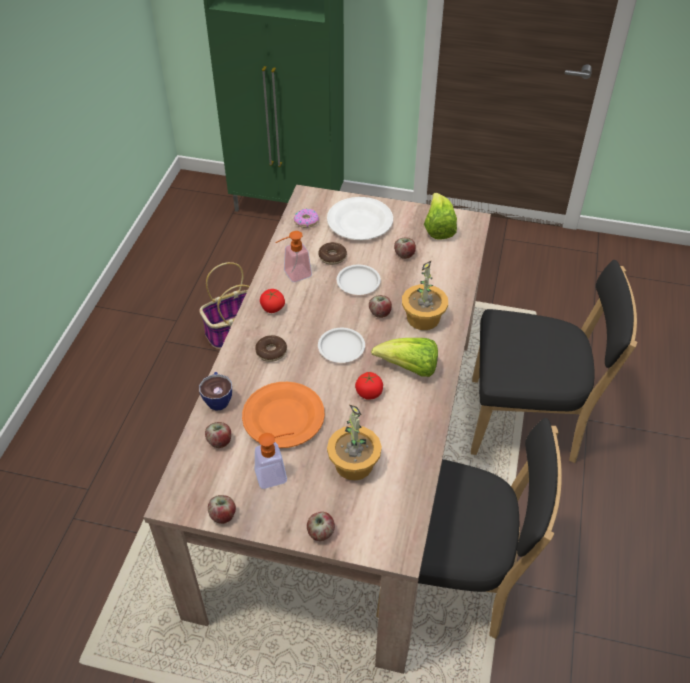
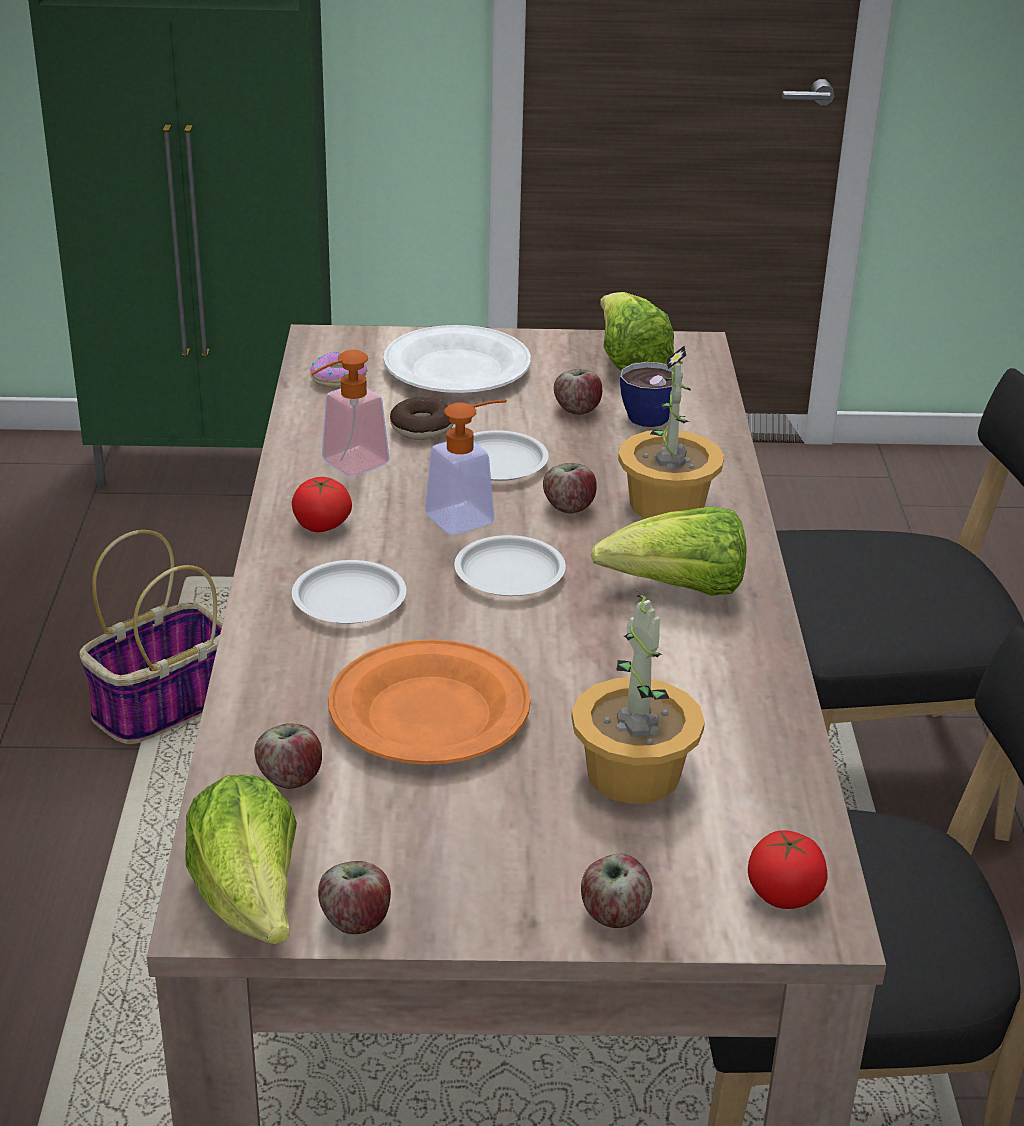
camera: 15 degrees left, 15 degrees down
cup [199,372,232,411] -> cup moved to [620,362,683,427]
donut [255,335,287,362] -> white plate [292,560,406,624]
soap dispenser [255,432,294,489] -> soap dispenser moved to [425,400,507,535]
tomato [355,372,383,400] -> tomato moved to [748,830,828,909]
none -> lettuce [185,774,297,944]

